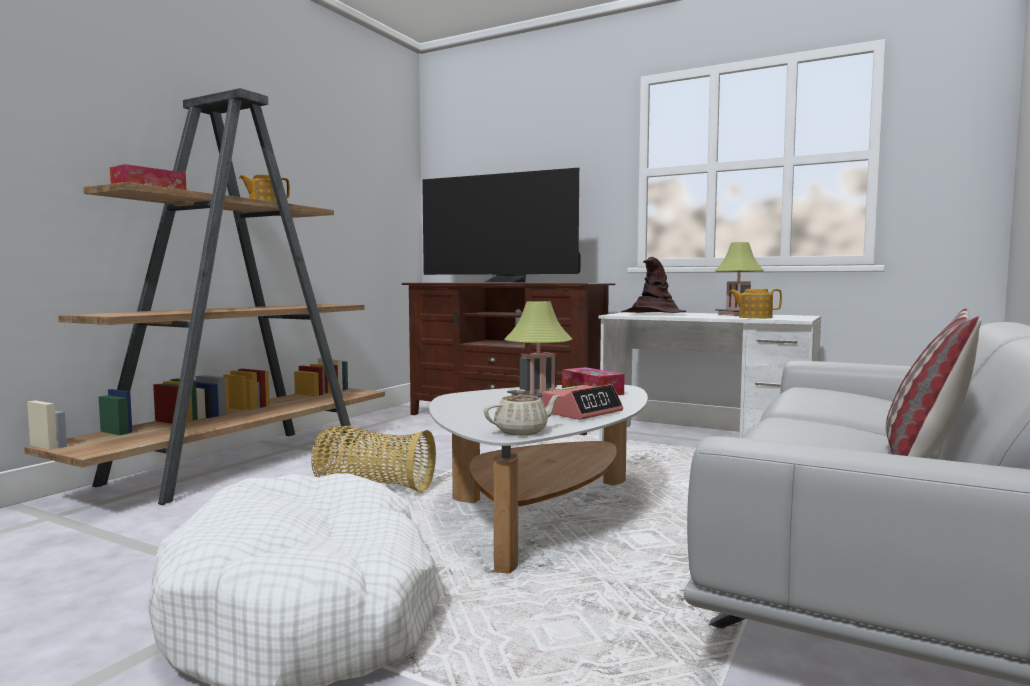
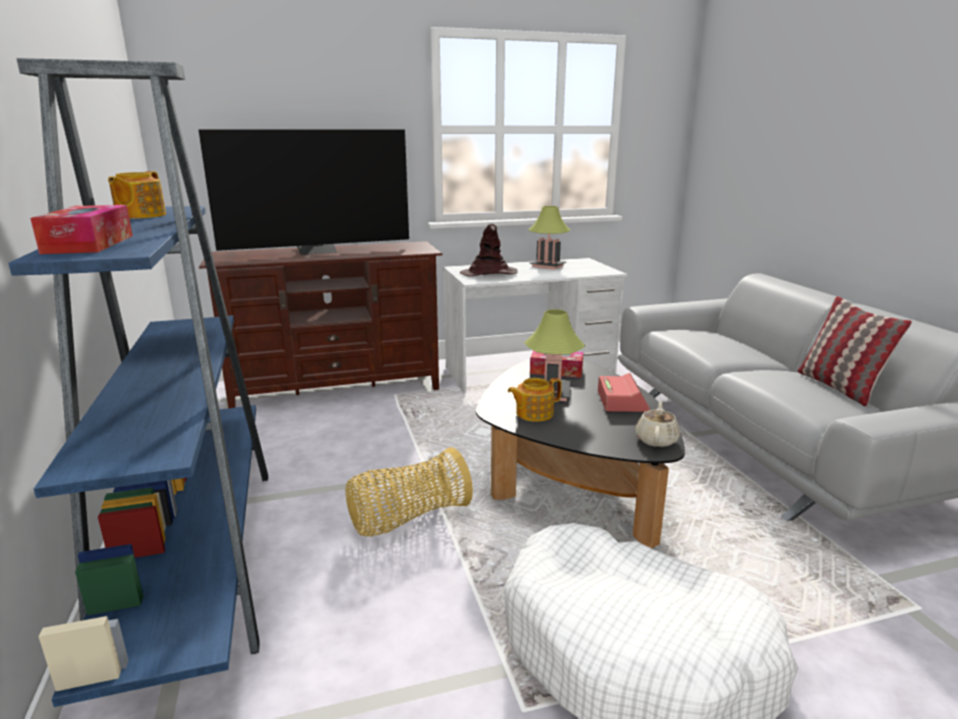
camera: 45 degrees left, 15 degrees up
brown bookcase [24,88,385,505] -> blue bookcase [8,58,268,707]
white coffee table [429,385,648,574] -> black coffee table [476,359,685,548]
teapot [729,289,782,318] -> teapot moved to [508,378,562,422]

